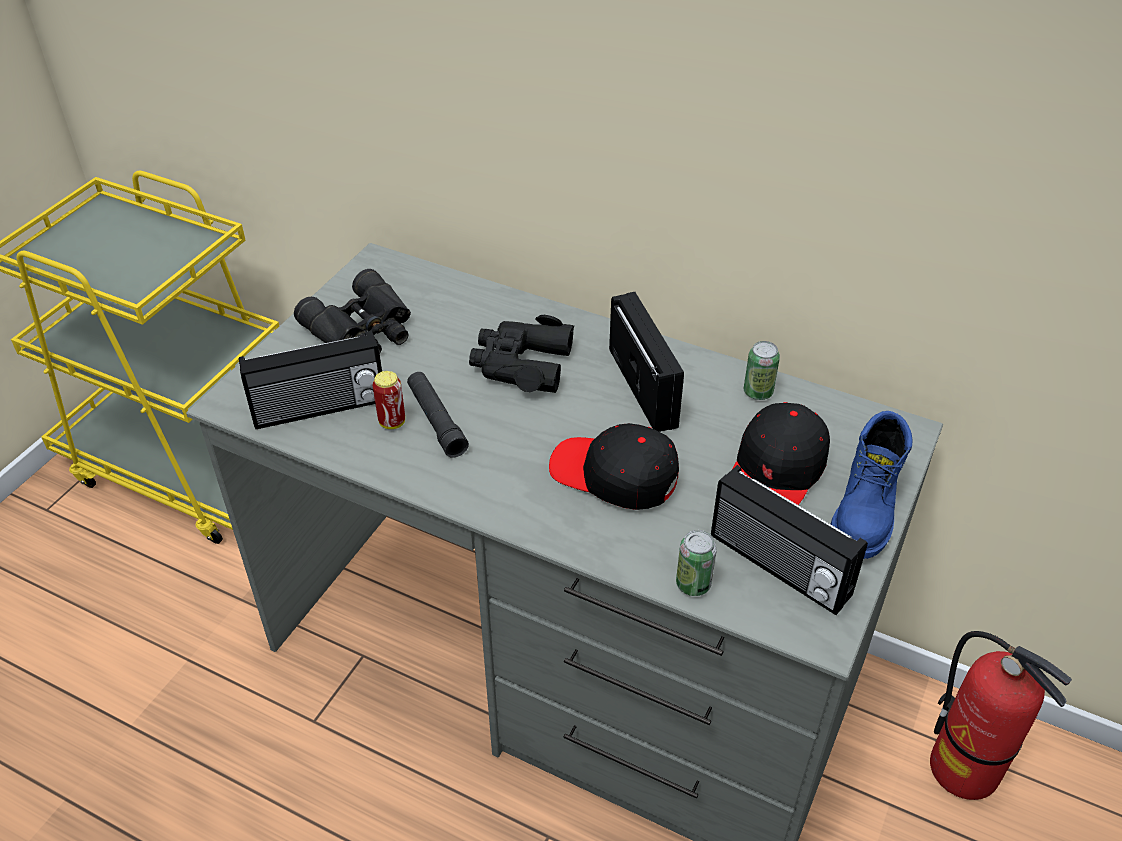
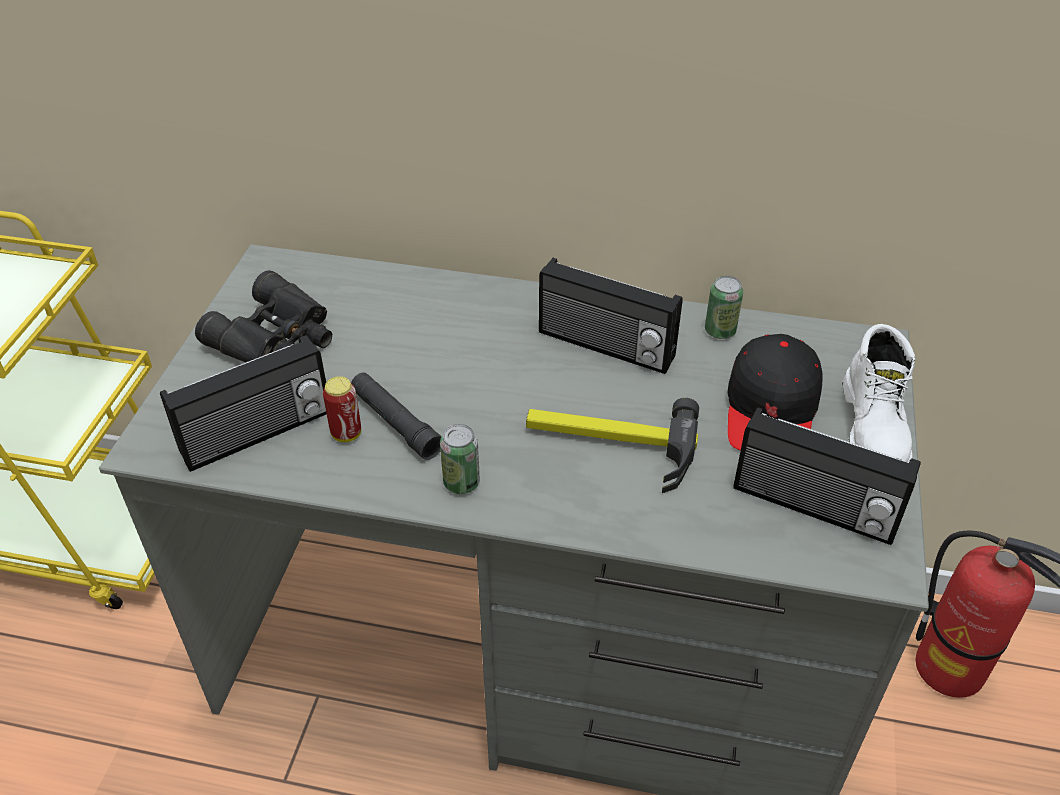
camera: 15 degrees left, 0 degrees up
black binoculars [469,315,574,393] -> none
black cap [549,423,679,510] -> hammer [526,398,699,493]
radio [609,292,684,432] -> radio turned 150 degrees clockwise [539,258,683,374]
can [676,530,717,596] -> can moved to [440,424,480,494]
blue boot [831,411,912,559] -> white boot [842,324,916,463]

